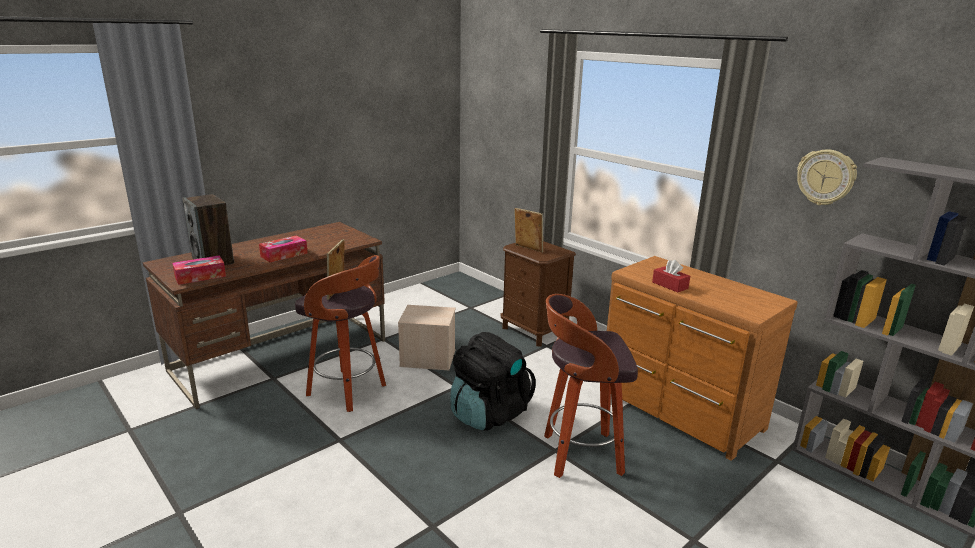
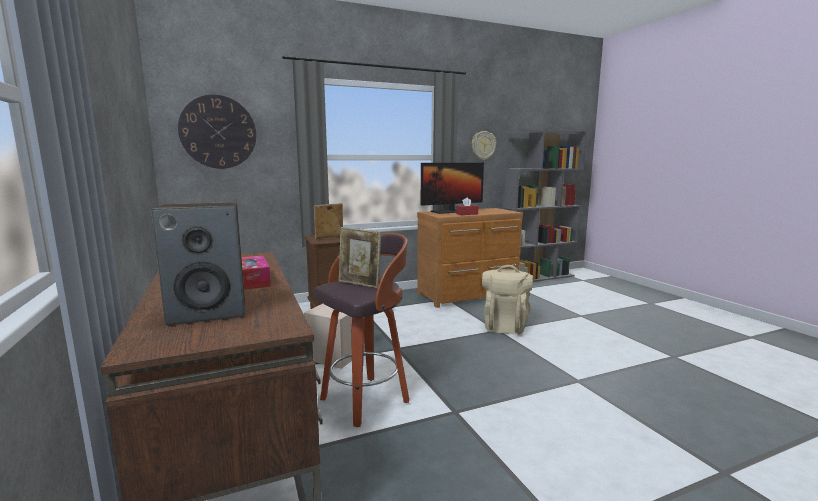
camera: 70 degrees left, 10 degrees down
tissue box [172,255,226,285] -> none
black backpack [450,332,536,431] -> none
stool [544,294,638,478] -> beige backpack [482,265,533,335]
none -> wall clock [178,95,256,169]
none -> monitor [421,163,484,214]

